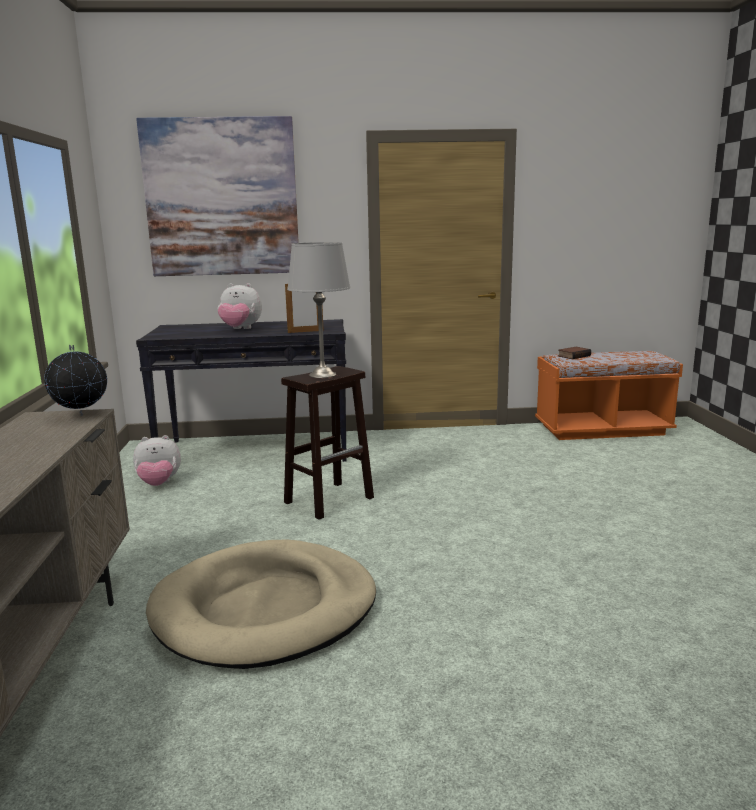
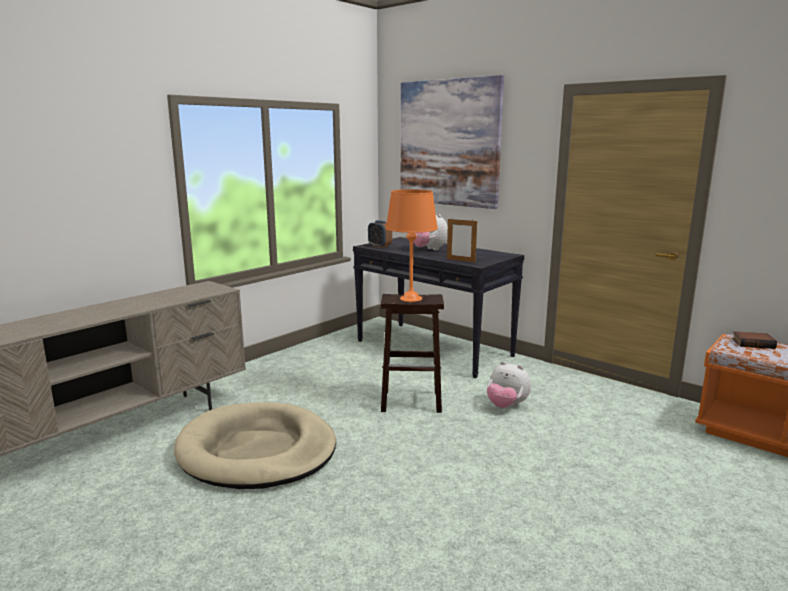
camera: 45 degrees right, 0 degrees up
globe [44,345,107,416] -> none
plush toy [133,435,181,486] -> plush toy moved to [487,361,531,408]
grey table lamp [287,242,350,378] -> orange table lamp [386,189,438,302]
none -> alarm clock [368,220,392,248]

